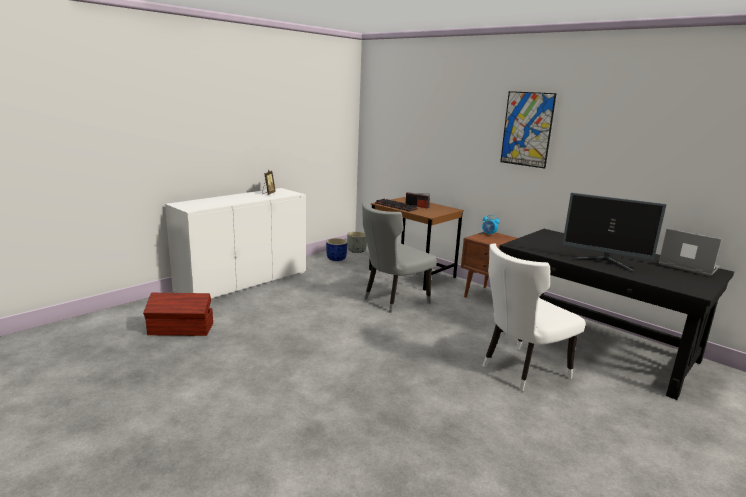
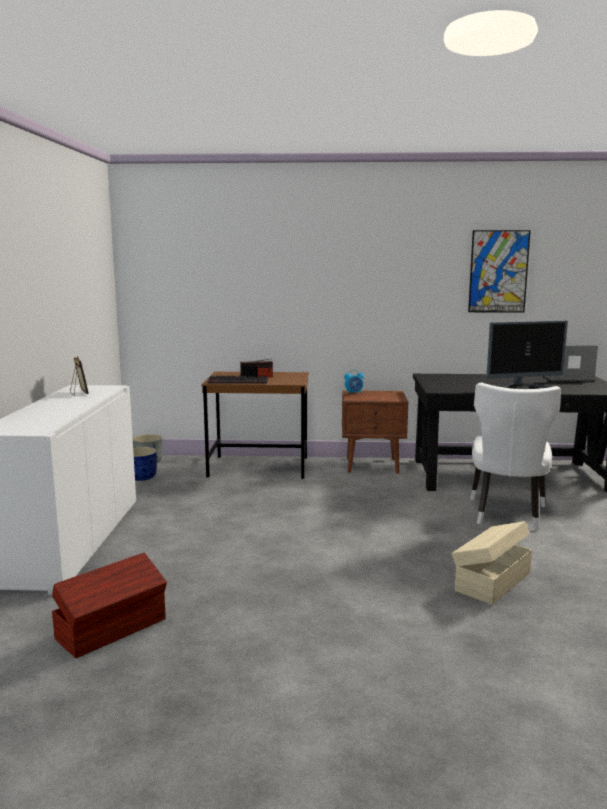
camera: 40 degrees left, 5 degrees down
grey chair [362,202,437,313] -> none
picture [500,91,557,169] -> picture moved to [468,230,531,313]
none -> beige storage box [452,521,532,605]

